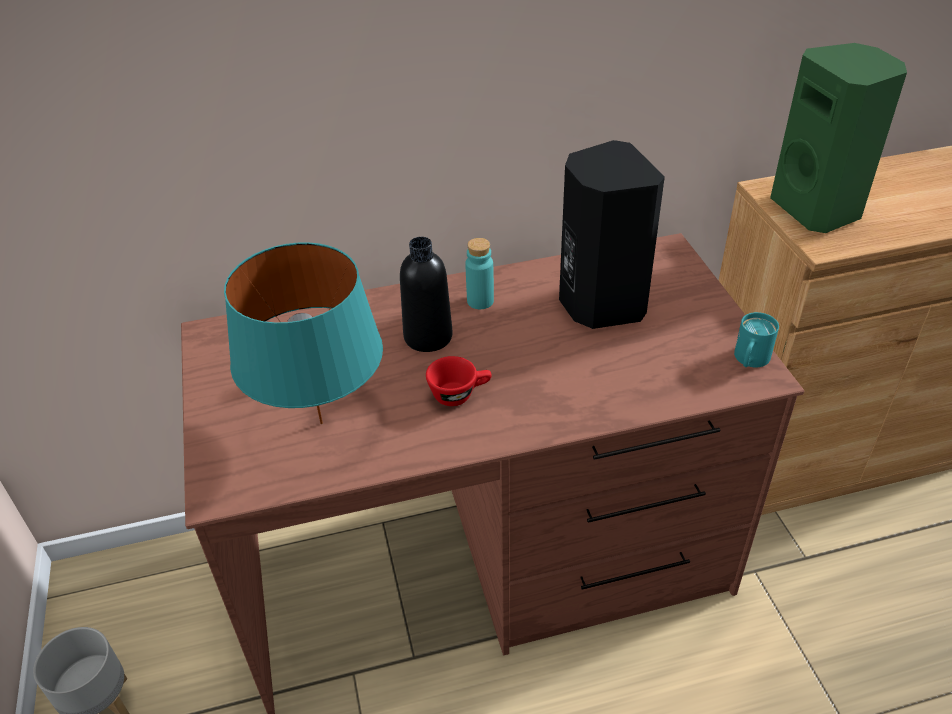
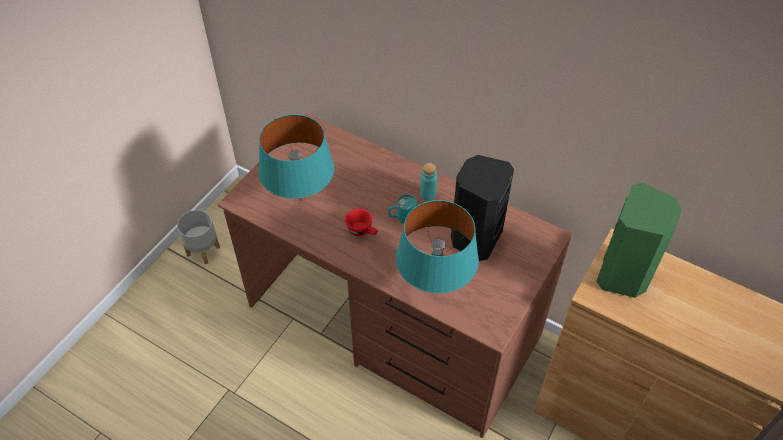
camera: 45 degrees right, 10 degrees up
black bottle [400,237,453,352] -> none
turquoise mug [734,312,779,367] -> turquoise mug moved to [388,194,417,224]
none -> turquoise table lamp [396,200,479,293]

